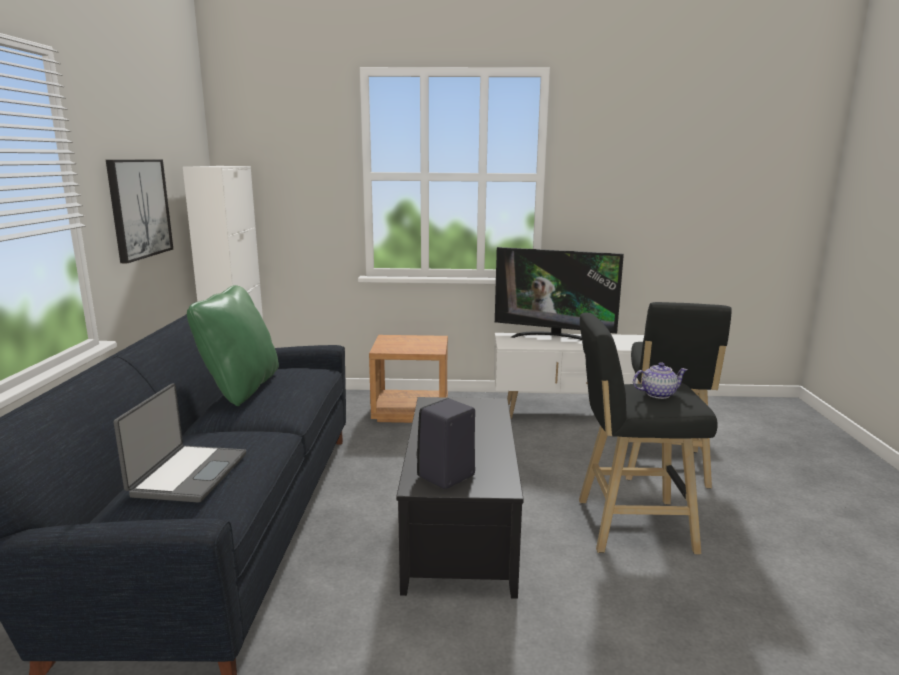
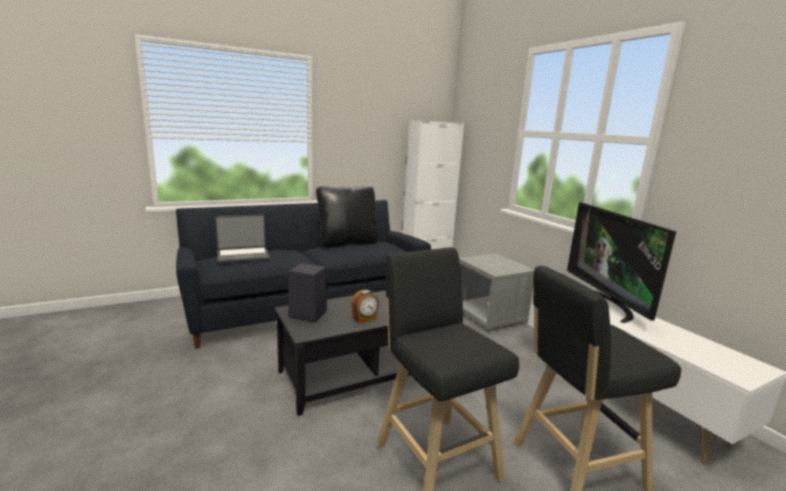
camera: 60 degrees right, 0 degrees up
picture [106,160,173,263] -> none
green pillow [187,285,279,406] -> black pillow [316,186,379,247]
brown nightstand [369,335,448,423] -> grey nightstand [459,254,534,331]
teapot [633,362,687,399] -> none
none -> alarm clock [351,290,379,323]

